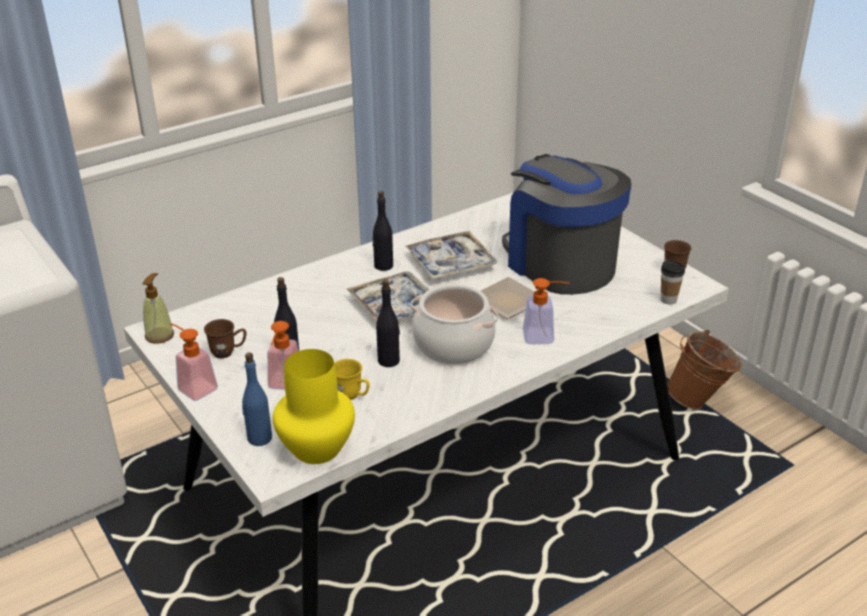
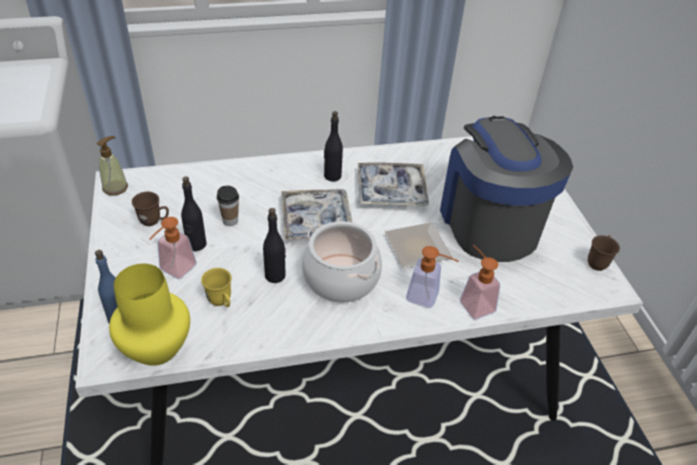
camera: 20 degrees right, 10 degrees up
soap dispenser [170,323,218,401] -> soap dispenser moved to [460,245,500,319]
cup [660,260,685,305] -> cup moved to [217,185,239,226]
brown bucket [667,330,742,409] -> none

